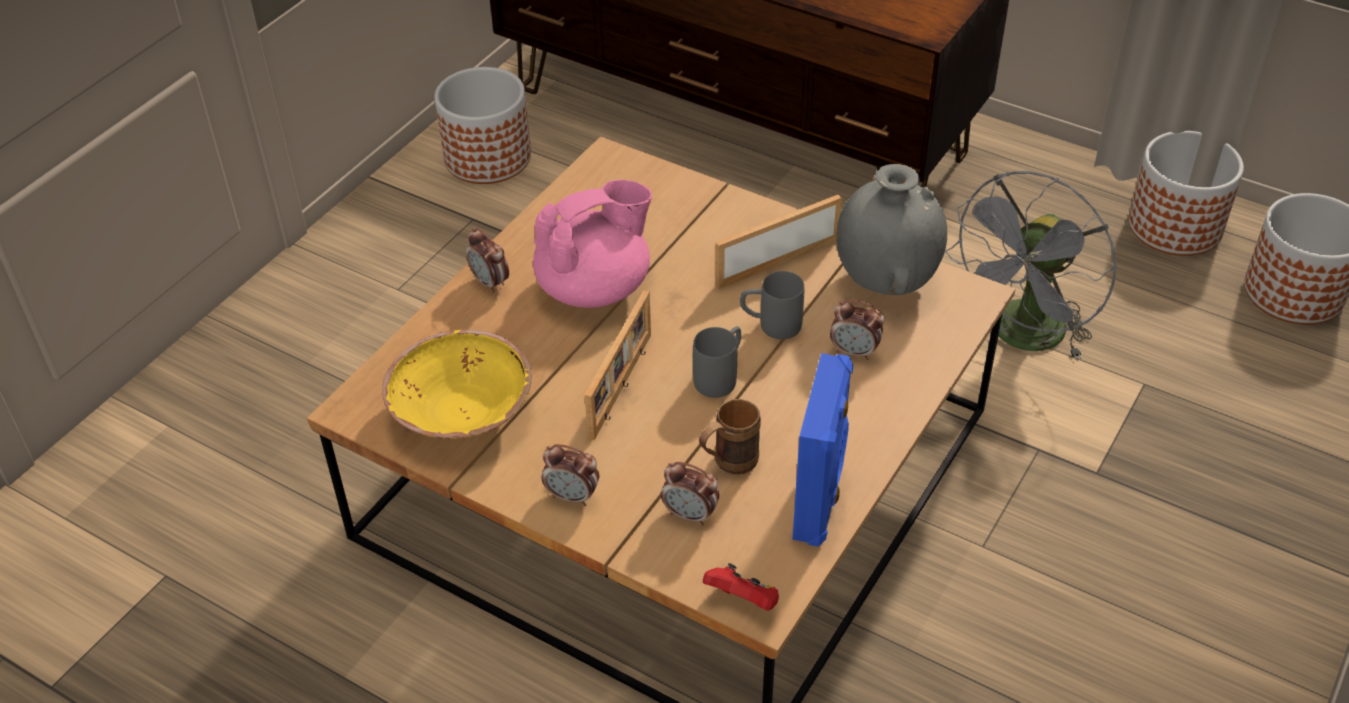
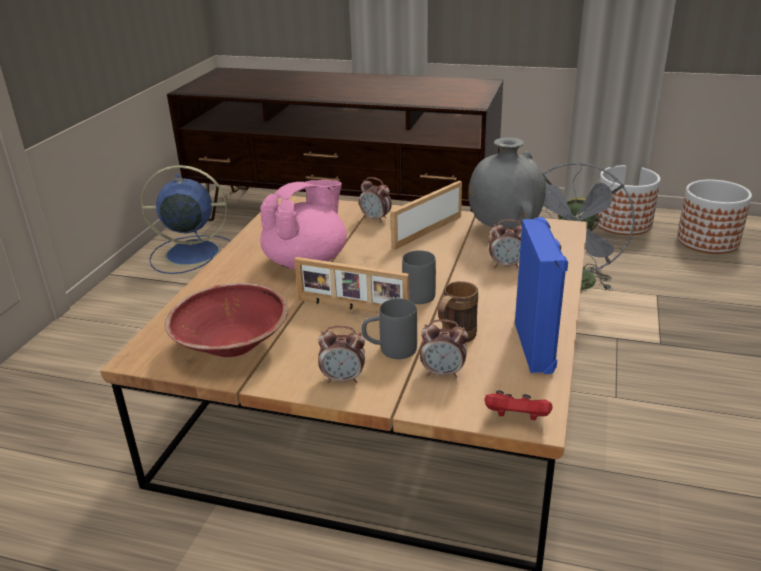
camera: 15 degrees left, 15 degrees down
yellow bowl [382,330,532,439] -> red bowl [165,283,288,357]
planter [434,67,531,184] -> blue fan [141,165,230,274]
alarm clock [466,228,509,293] -> alarm clock moved to [359,177,392,223]
picture frame [585,290,651,440] -> picture frame turned 105 degrees clockwise [294,257,410,314]
grey mug [740,271,804,339] -> grey mug moved to [362,299,417,359]

